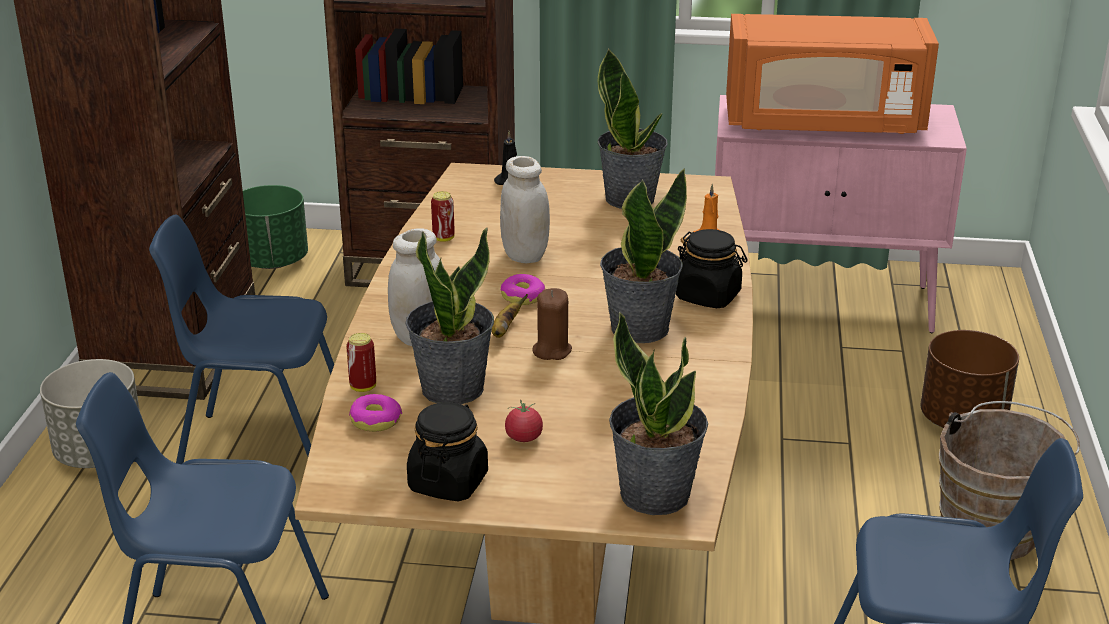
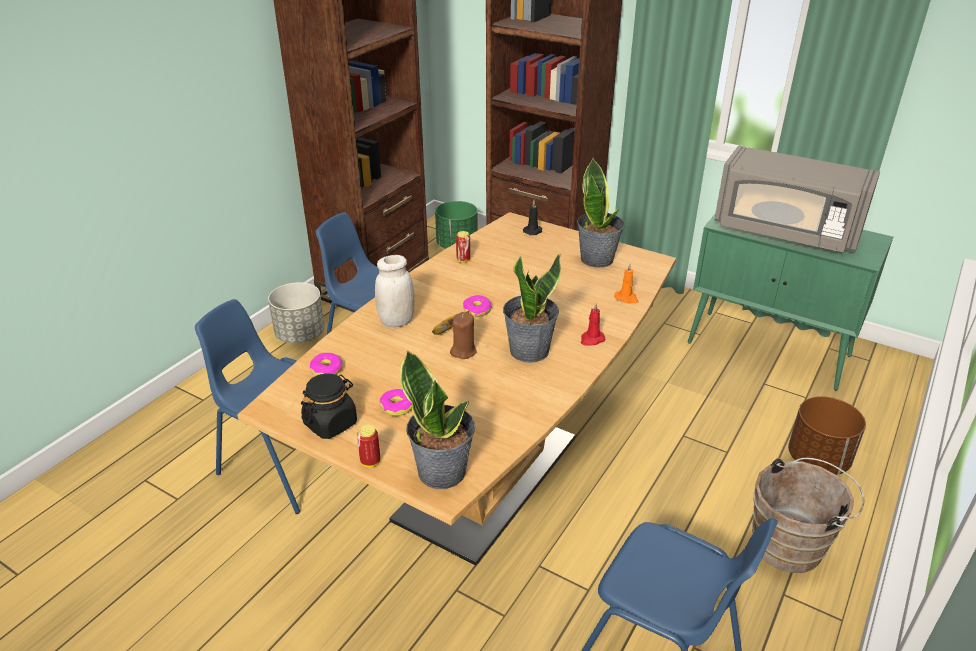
camera: 25 degrees right, 5 degrees up
can [346,333,376,392] -> can moved to [357,425,380,467]
potted plant [405,228,494,404] -> none
white jar [500,156,550,263] -> none
tomato [505,400,543,442] -> donut [380,389,412,416]
black jar [676,229,748,308] -> red candle [581,303,605,346]
pink cabinet [715,95,967,333] -> green cabinet [688,215,893,391]
orange microwave [726,14,939,134] -> grey microwave [714,146,880,252]

